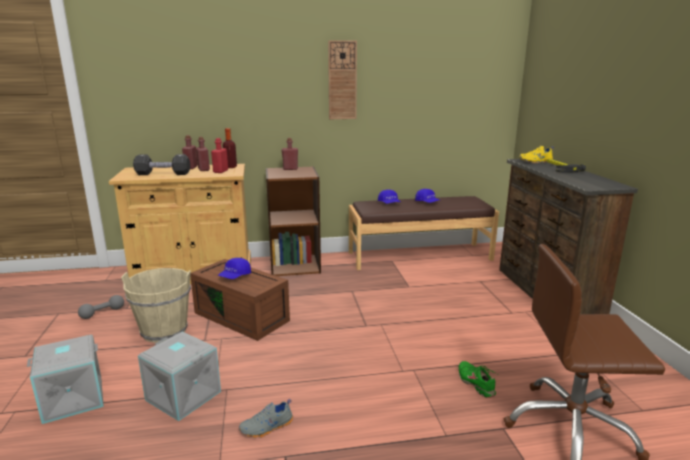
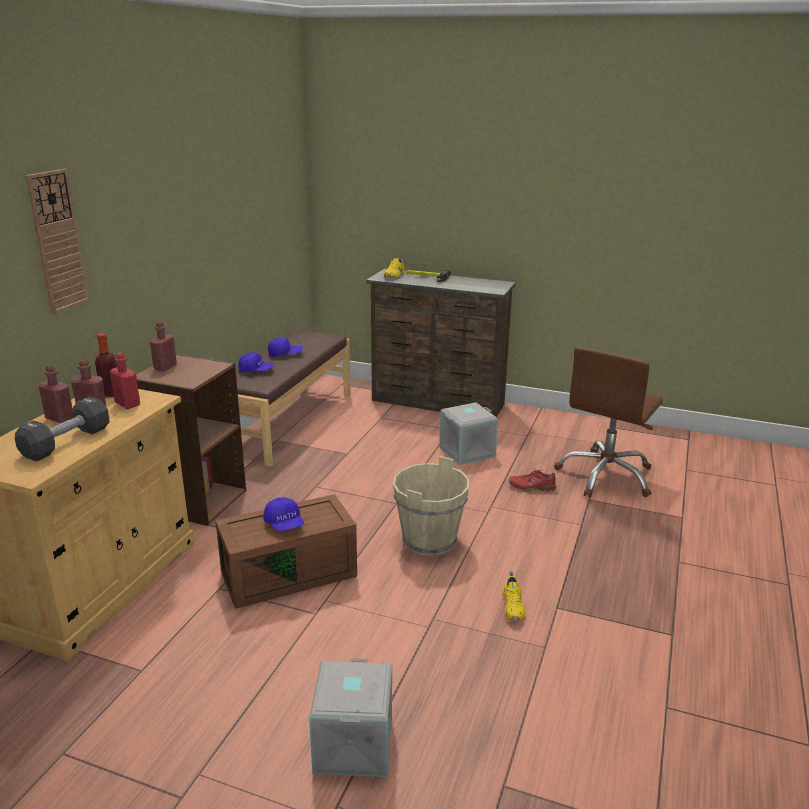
camera: 60 degrees left, 5 degrees up
grey dumbbell [78,295,124,319] -> none
beige bucket [121,268,191,343] -> beige bucket moved to [393,456,469,556]
grey storage box [138,332,221,421] -> grey storage box moved to [439,402,498,465]
grey shoe [239,399,293,438] -> yellow shoe [502,572,526,620]
wall clock [328,40,357,119] -> wall clock moved to [25,169,90,314]
green shoe [458,361,497,398] -> red shoe [508,469,556,492]

